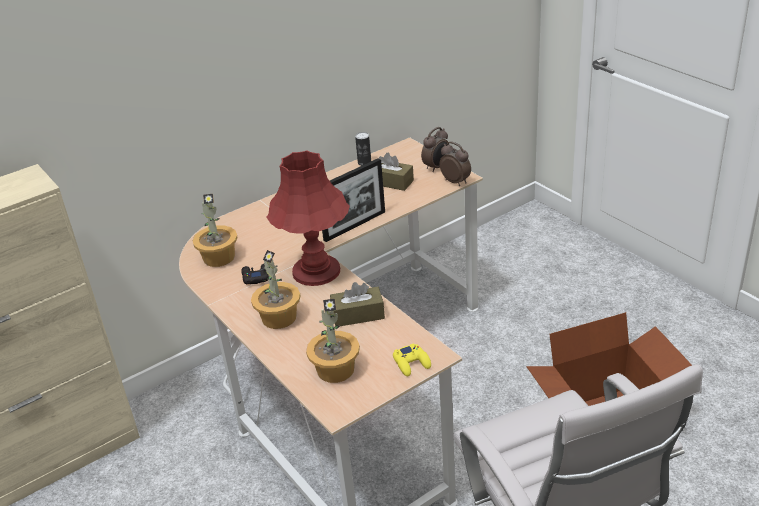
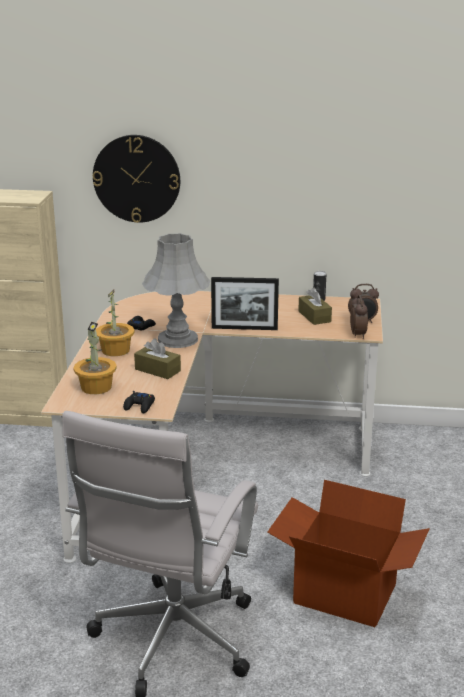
camera: 40 degrees right, 10 degrees down
potted plant [193,194,238,267] -> none
red table lamp [267,150,350,286] -> grey table lamp [142,233,211,348]
yellow game controller [393,343,431,376] -> black game controller [123,391,155,413]
none -> wall clock [93,135,180,223]

